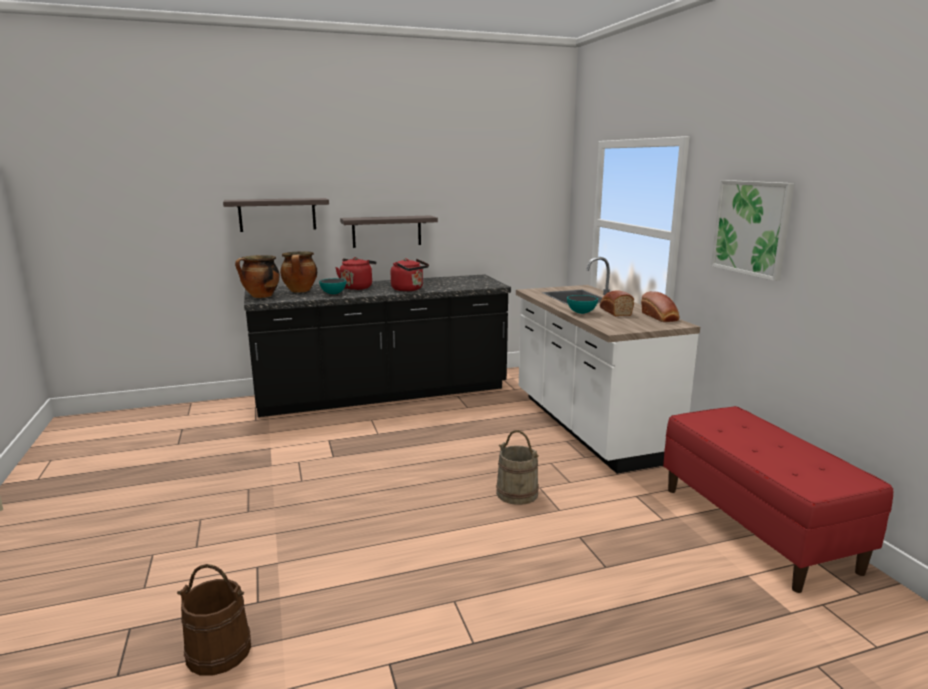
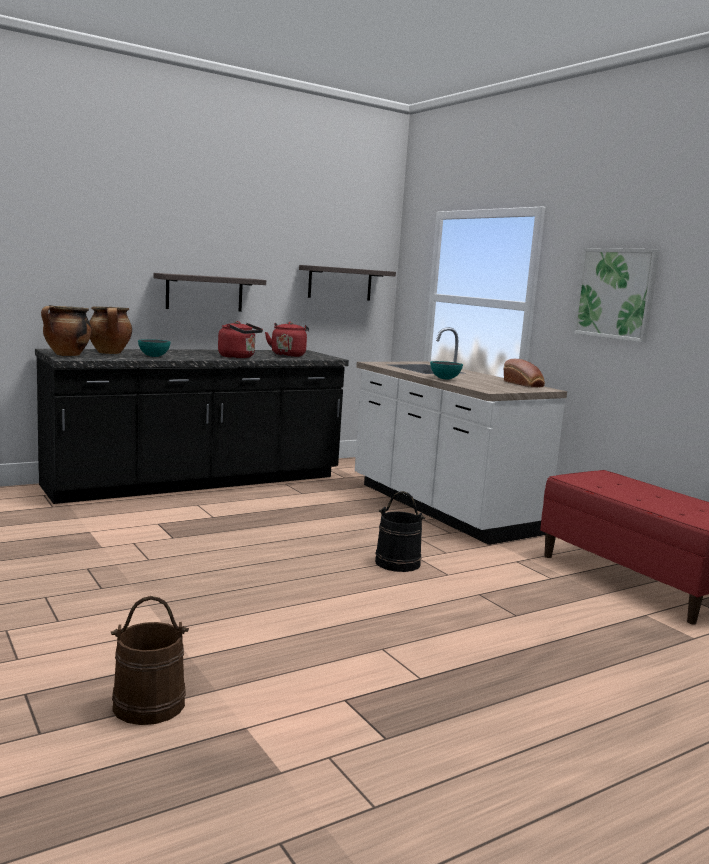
camera: 15 degrees left, 5 degrees down
shelf [223,198,329,232] -> shelf moved to [299,265,396,301]
red kettle [335,257,376,290] -> red kettle moved to [265,322,309,357]
beige bucket [496,430,539,505] -> black bucket [375,491,425,572]
bread [600,290,634,316] -> none

